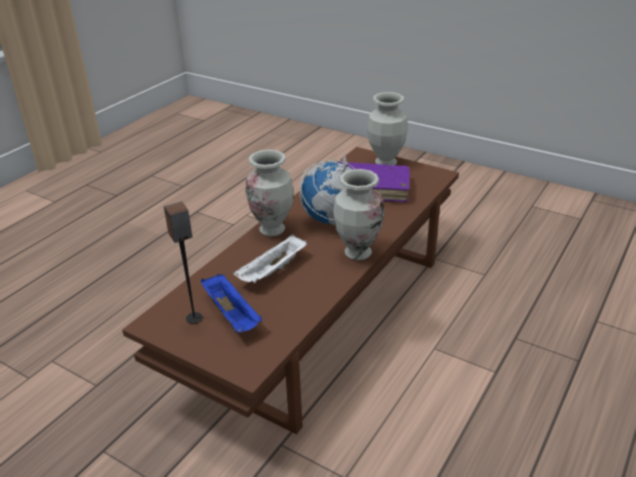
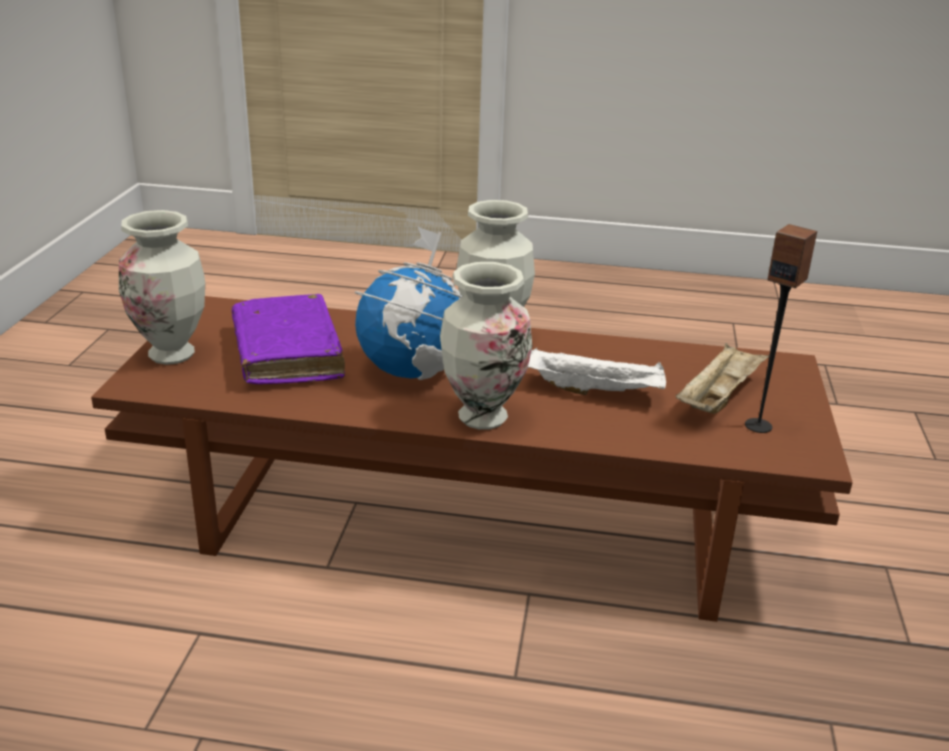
camera: 115 degrees left, 5 degrees down
blue tray [201,274,262,333] -> beige tray [676,343,769,414]

